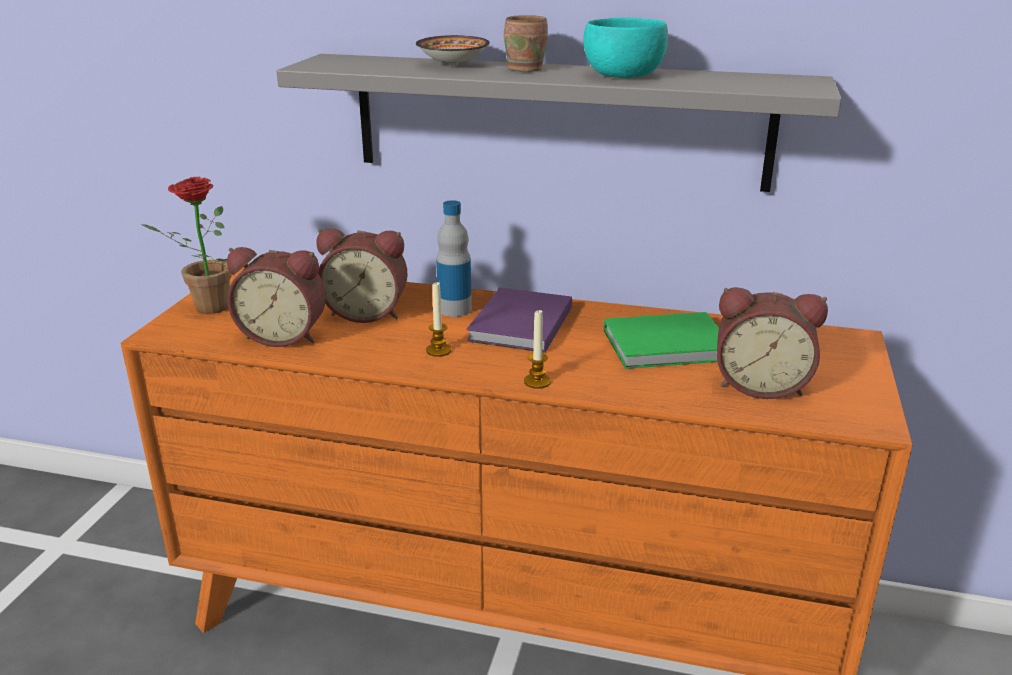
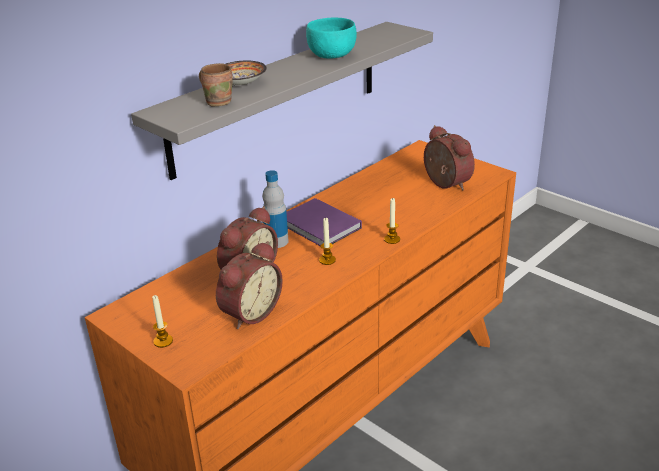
camera: 60 degrees left, 5 degrees up
potted plant [142,177,232,314] -> candle [152,295,173,348]
brown mug [504,15,548,72] -> brown mug moved to [199,63,233,106]
green book [604,312,719,369] -> none
alarm clock [717,287,828,399] -> alarm clock turned 75 degrees counterclockwise [424,125,475,190]

